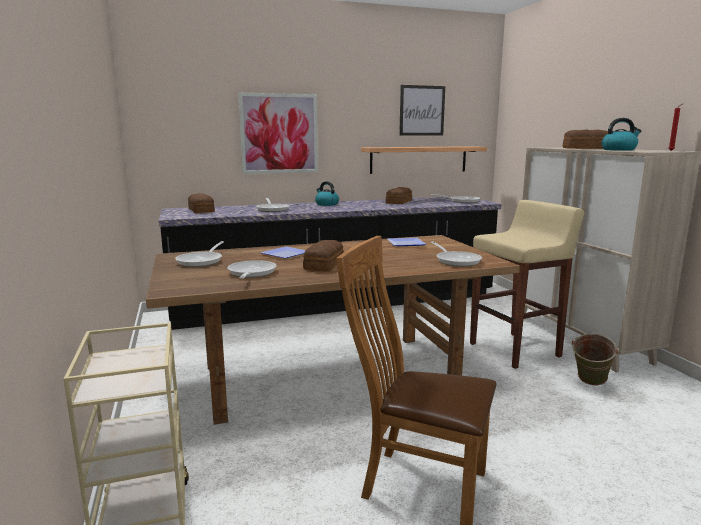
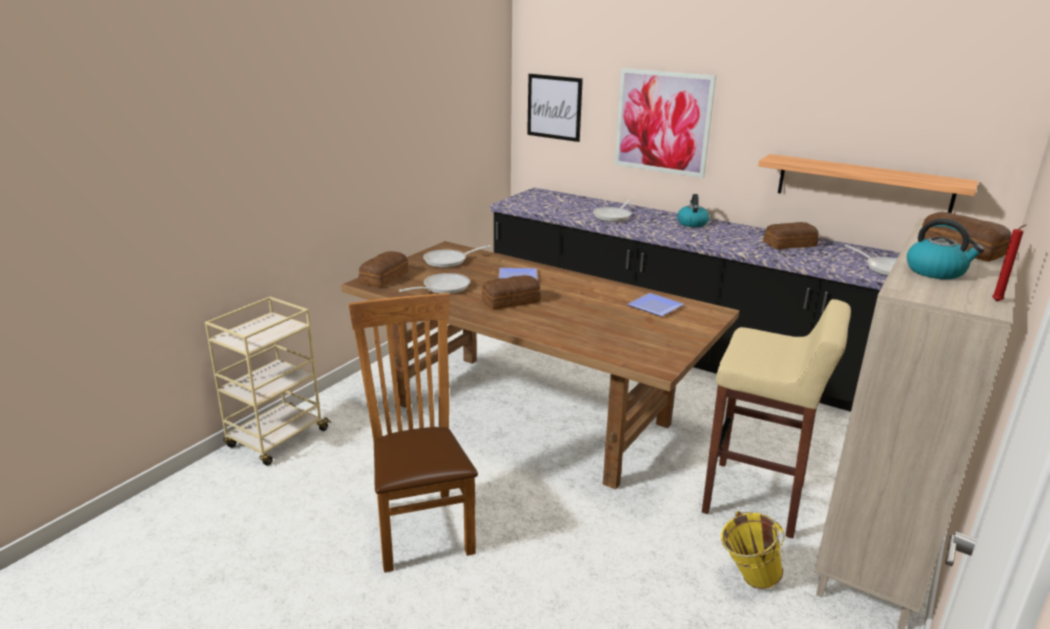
camera: 50 degrees right, 10 degrees up
bread [188,193,215,213] -> bread moved to [359,251,409,287]
picture [399,85,445,136] -> picture moved to [527,74,583,142]
frying pan [430,241,482,267] -> none
green bucket [572,333,619,386] -> yellow bucket [721,511,784,589]

